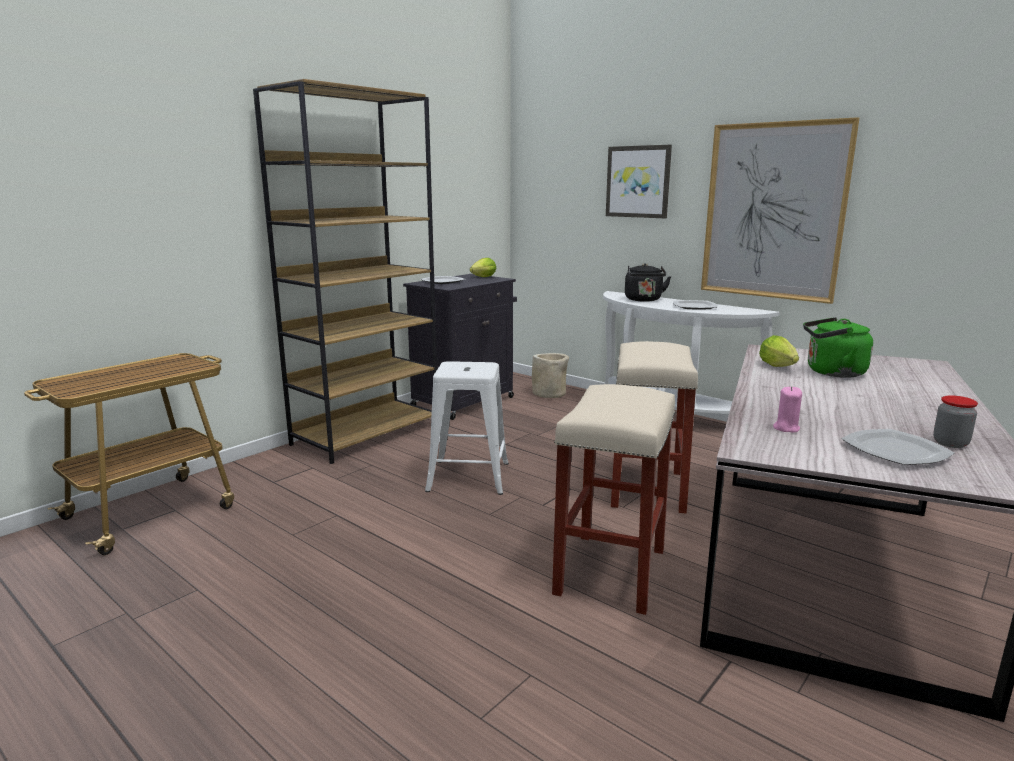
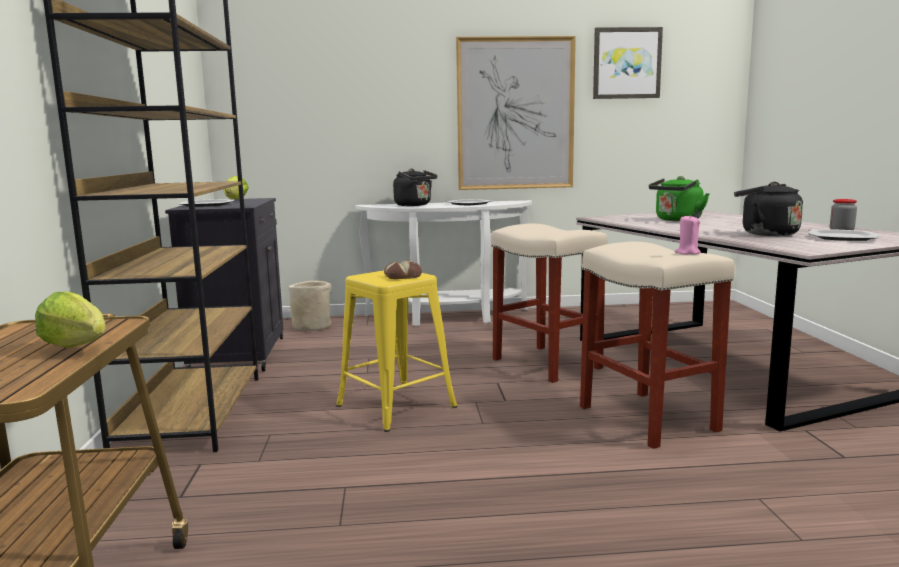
camera: 45 degrees left, 5 degrees down
white stool [425,361,509,495] -> yellow stool [336,270,457,432]
picture [606,145,672,218] -> picture moved to [593,27,663,99]
lettuce [759,335,799,367] -> lettuce moved to [35,292,106,348]
pink candle [773,386,802,433] -> pink candle moved to [675,216,701,254]
none -> bread [384,260,422,279]
none -> black kettle [734,182,803,236]

